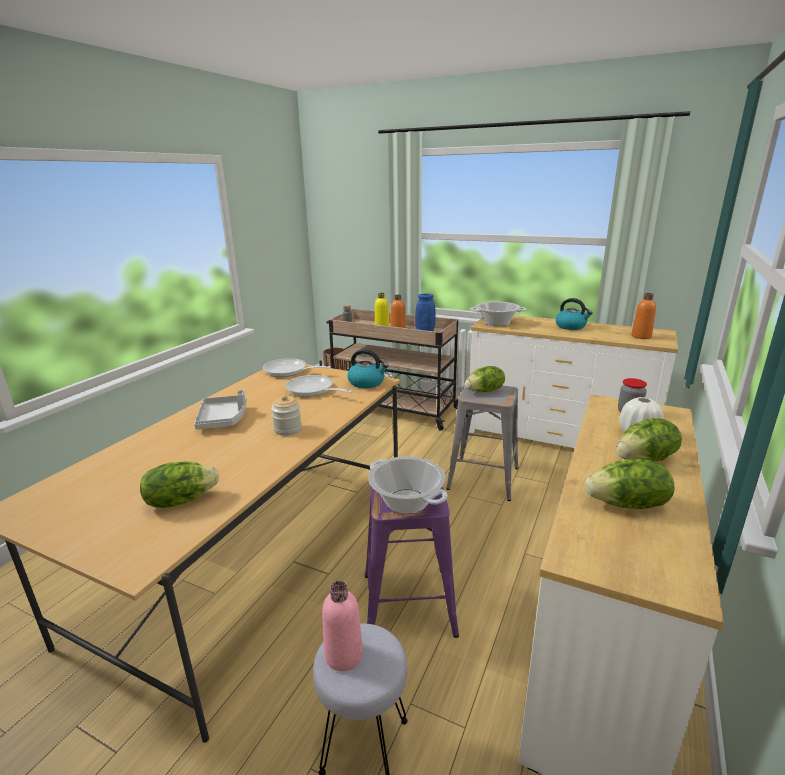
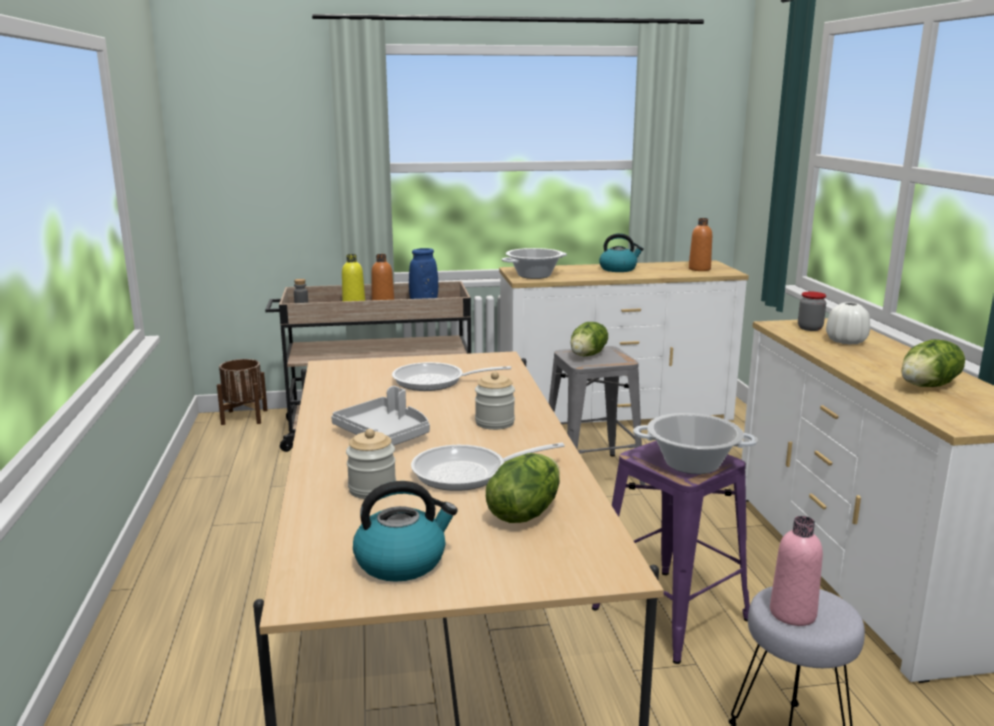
camera: 35 degrees left, 5 degrees down
frying pan [263,358,331,377] -> frying pan moved to [411,443,565,491]
kettle [348,349,389,388] -> kettle moved to [353,481,458,582]
lettuce [616,418,682,462] -> none
none -> jar [346,429,396,499]

